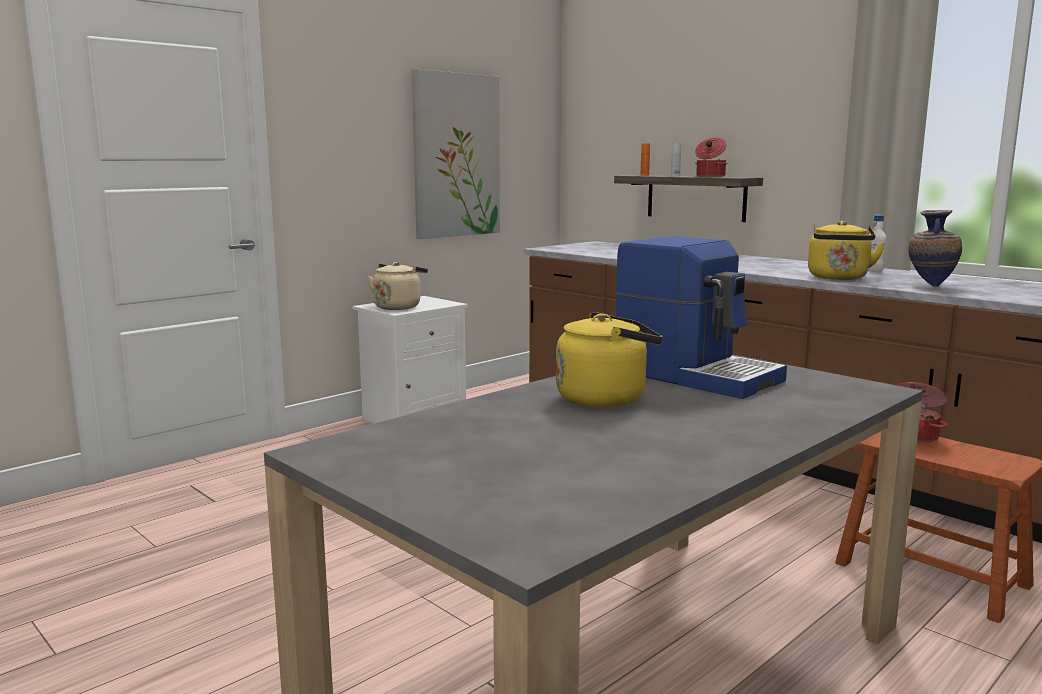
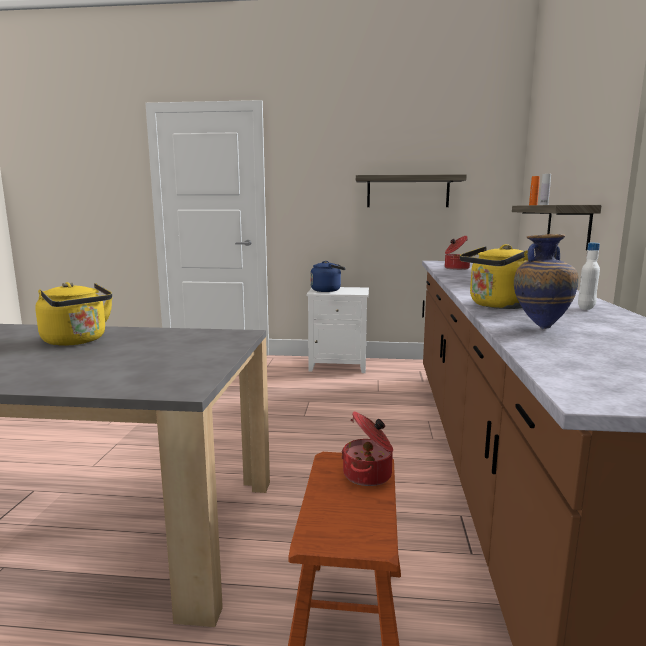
camera: 50 degrees right, 0 degrees up
beige kettle [368,262,428,310] -> blue kettle [310,261,346,292]
picture [412,69,500,239] -> shelf [356,174,467,207]
coffee machine [616,236,787,399] -> none
cooking pot [695,137,727,177] -> cooking pot moved to [445,236,470,270]

